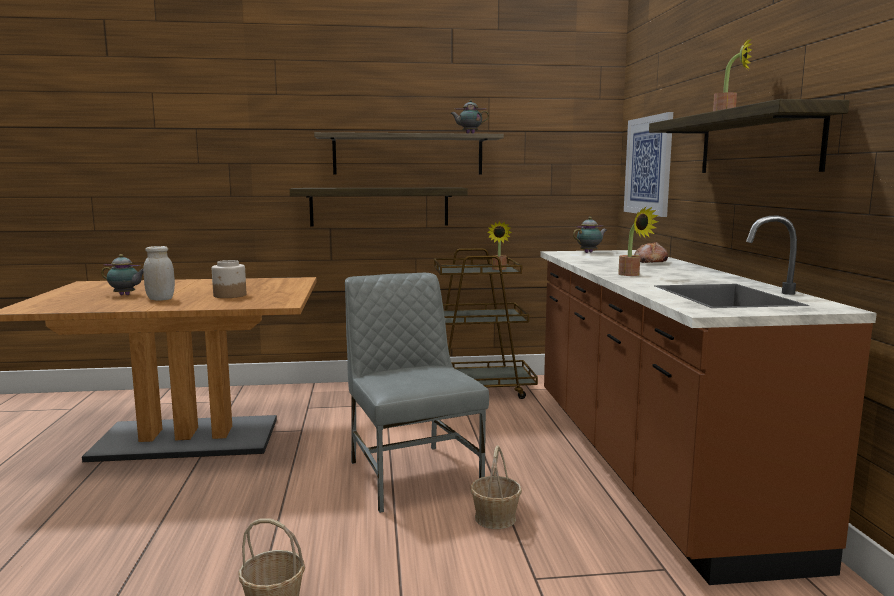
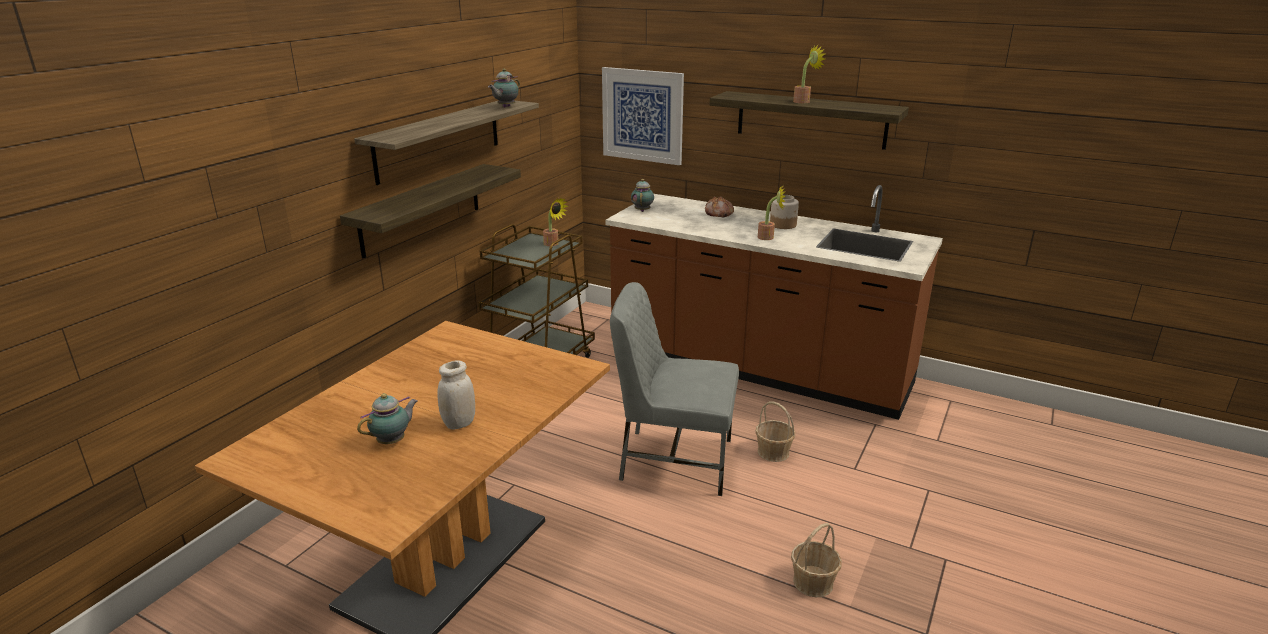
camera: 55 degrees left, 15 degrees up
jar [212,260,246,298] -> jar moved to [770,195,799,229]

